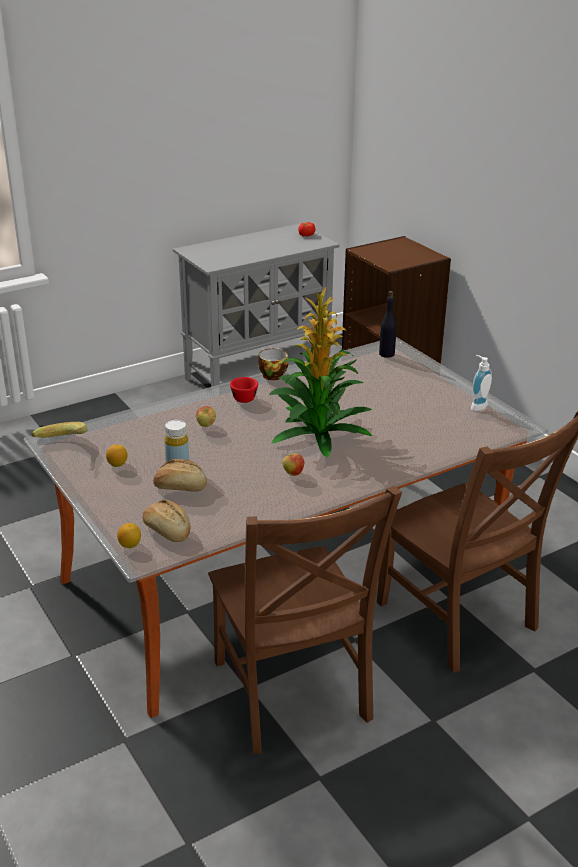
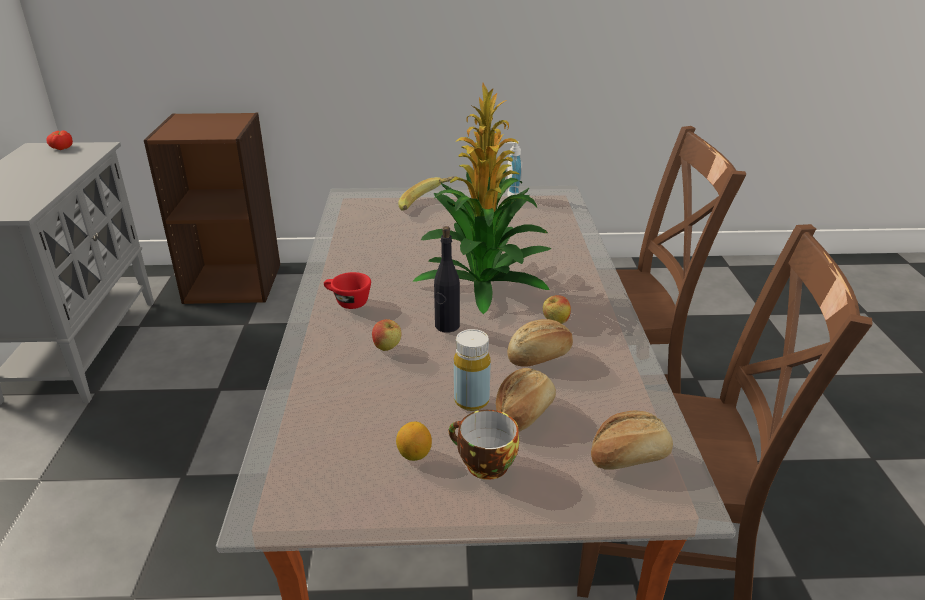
camera: 60 degrees left, 0 degrees up
banana [31,422,88,438] -> banana moved to [398,176,455,210]
lemon [117,523,141,548] -> none
cup [258,348,288,380] -> cup moved to [448,410,519,480]
black bottle [379,291,397,358] -> black bottle moved to [434,226,460,333]
none -> bread [507,319,573,367]

